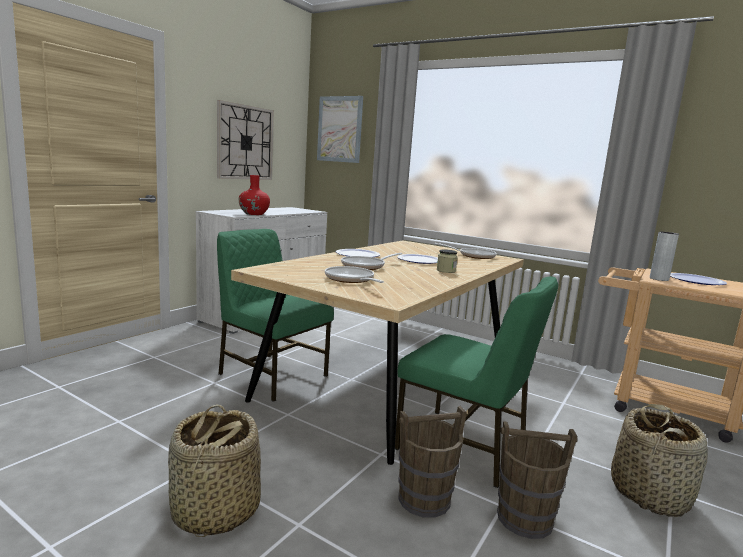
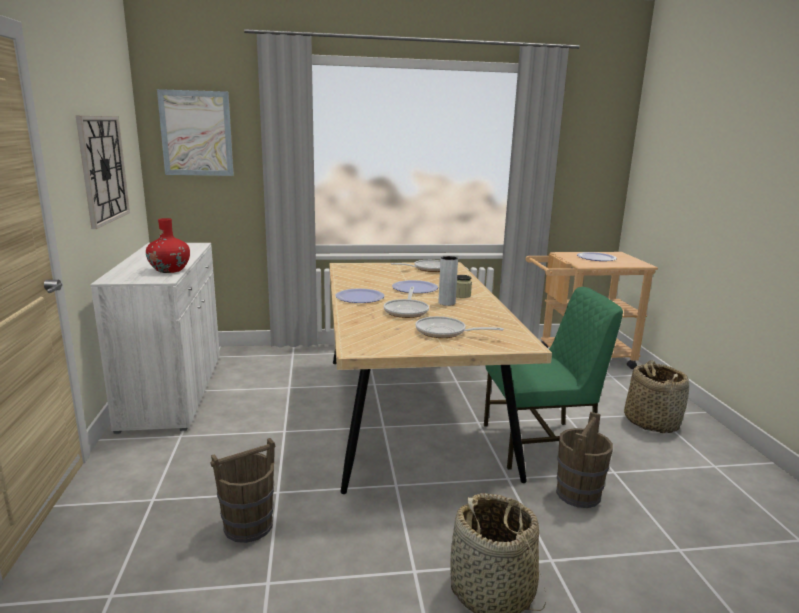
camera: 40 degrees left, 5 degrees up
green chair [217,229,334,402] -> none
brown bucket [497,421,577,539] -> brown bucket moved to [210,438,275,543]
grey vase [650,232,679,281] -> grey vase moved to [439,256,458,306]

